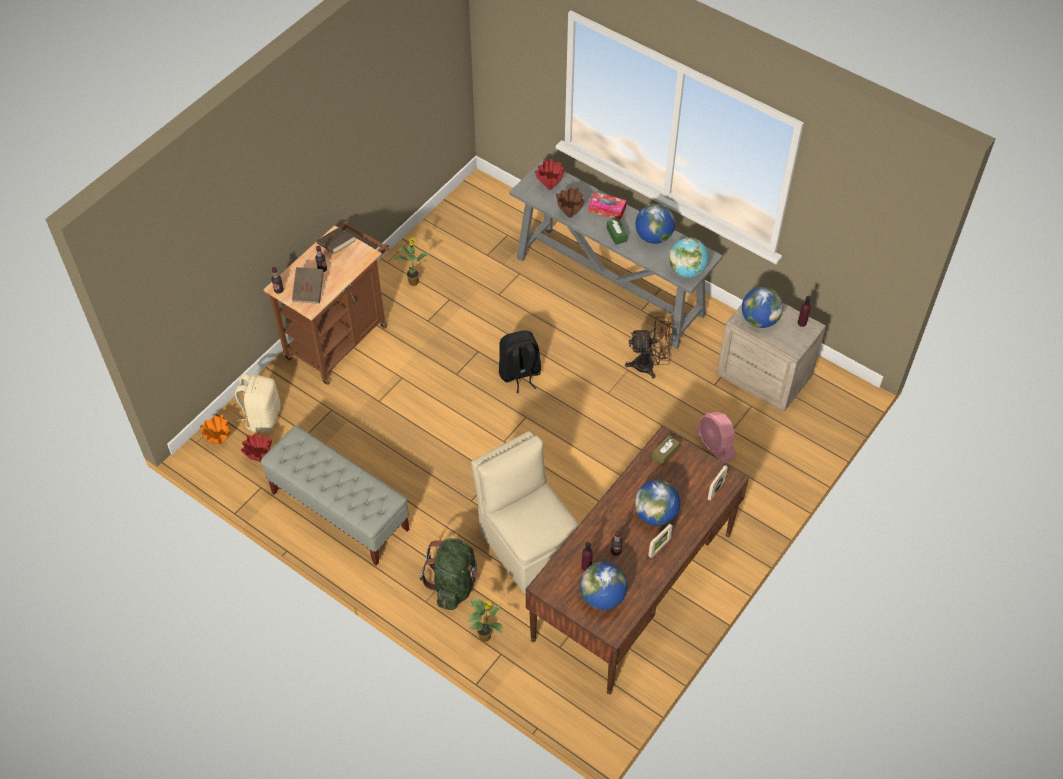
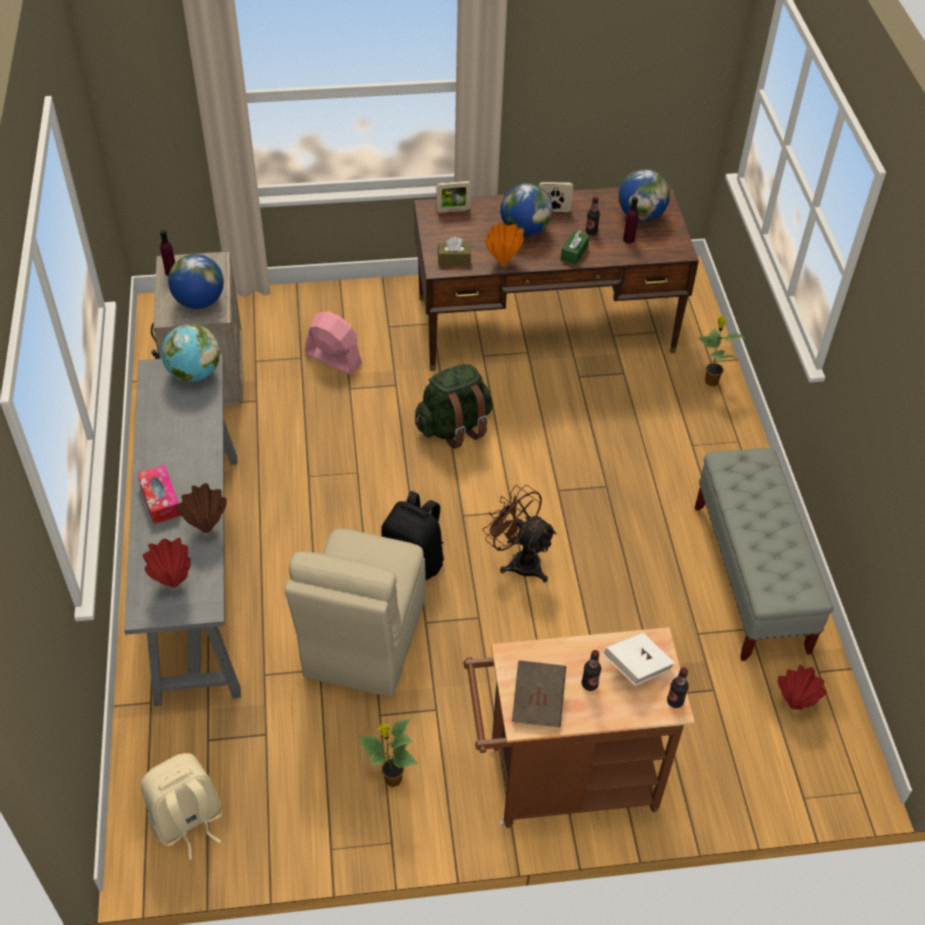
camera: 135 degrees left, 5 degrees down
orange vase [200,415,230,445] -> orange vase moved to [485,222,524,265]
beige backpack [235,373,280,433] -> beige backpack moved to [140,753,223,860]
brown book [292,267,324,304] -> white book [603,633,675,685]
green backpack [420,538,480,610] -> green backpack moved to [415,364,493,449]
beige chair [471,431,579,594] -> beige chair moved to [284,528,426,697]
green tissue box [607,218,628,245] -> green tissue box moved to [561,230,589,265]
brown fan [625,317,672,379] -> brown fan moved to [482,485,557,582]
globe [635,204,675,244] -> none
pink fan [696,412,735,464] -> pink fan turned 75 degrees counterclockwise [305,311,362,374]

